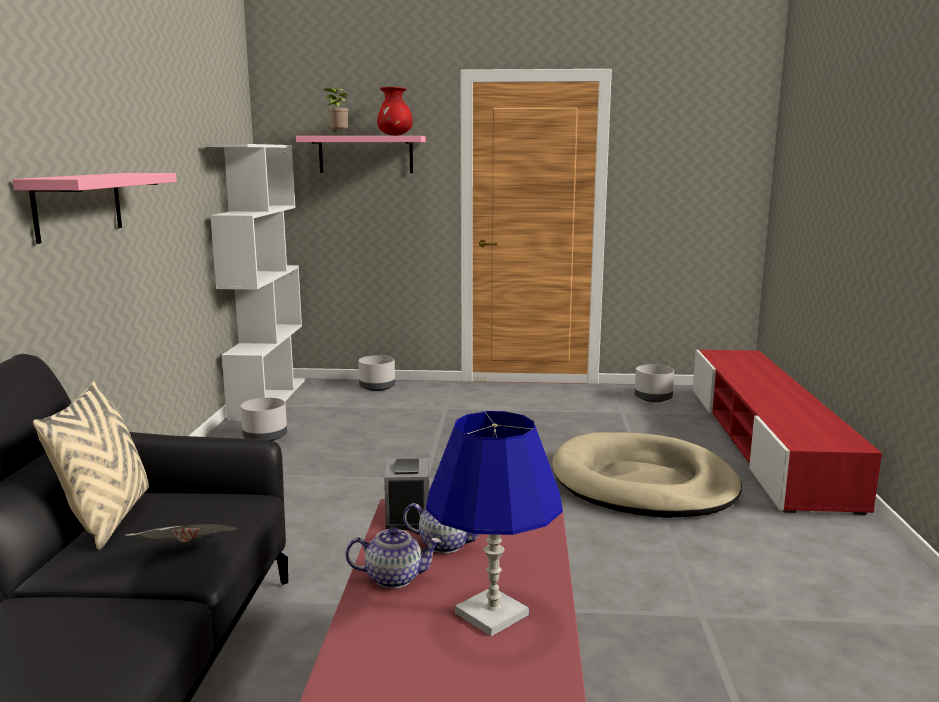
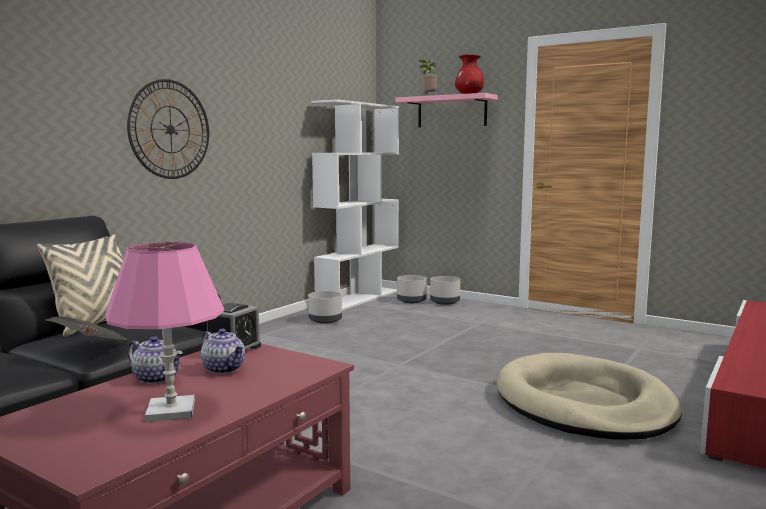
camera: 30 degrees right, 5 degrees down
pink shelf [12,173,177,244] -> wall clock [127,79,209,179]
blue table lamp [426,411,563,636] -> pink table lamp [105,242,224,422]
grey planter [635,365,674,402] -> grey planter moved to [397,275,427,303]

